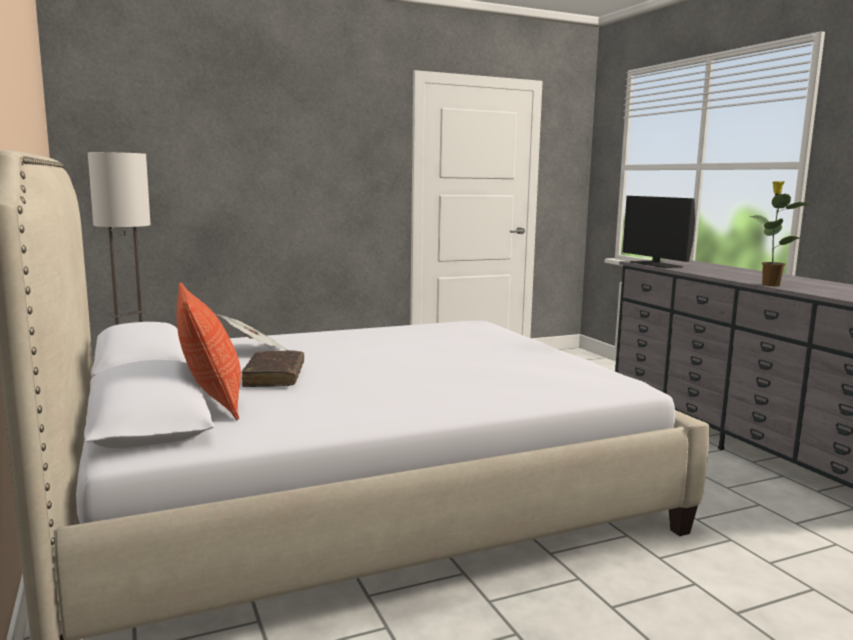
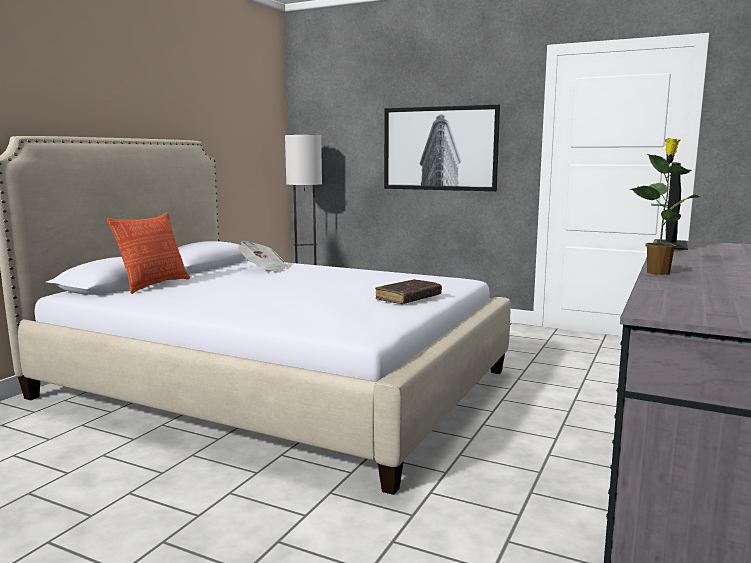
camera: 50 degrees right, 0 degrees up
brown book [242,350,304,387] -> brown book moved to [375,279,442,304]
none -> picture [384,105,500,191]

